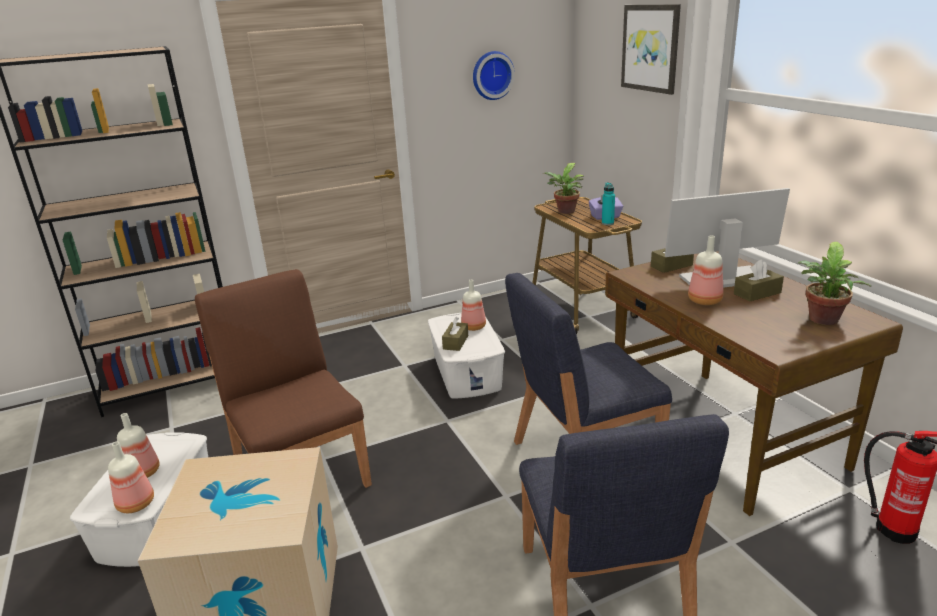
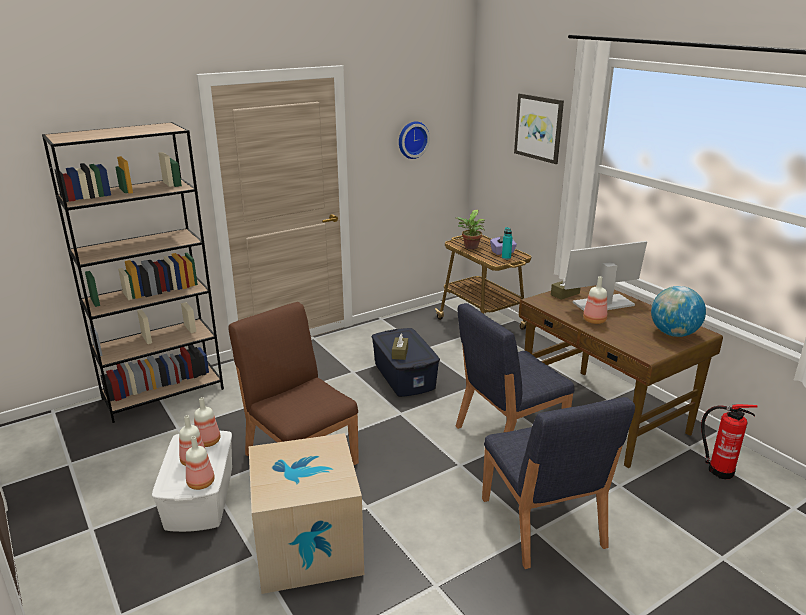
camera: 10 degrees left, 0 degrees up
white storage box [428,313,505,399] -> blue storage box [371,328,440,397]
bottle [461,280,486,331] -> bottle moved to [194,397,220,447]
brown tissue box [734,259,784,302] -> none
potted plant [798,242,871,325] -> globe [651,286,706,337]

